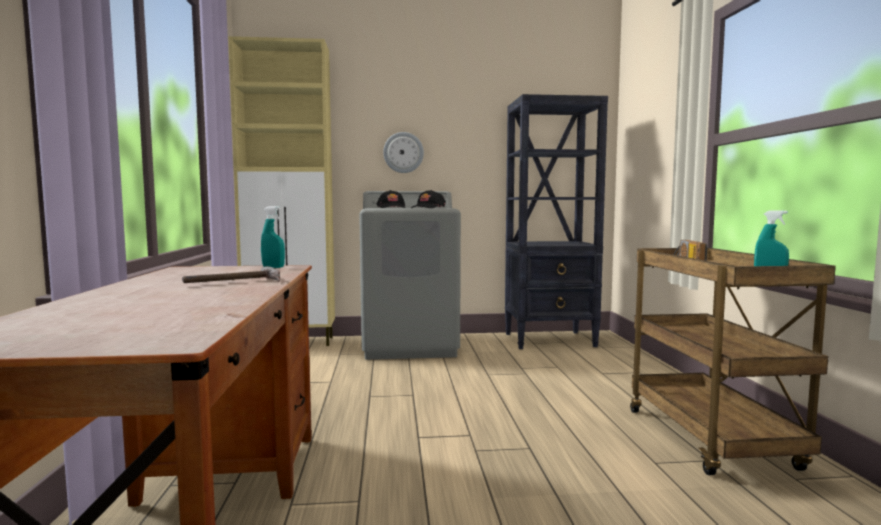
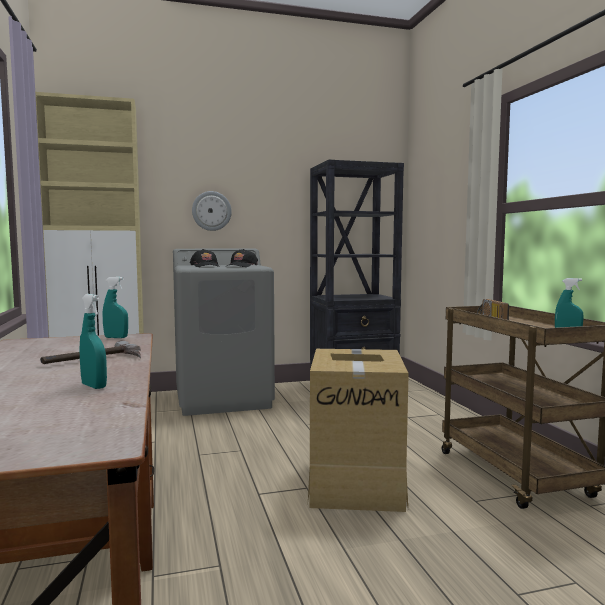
camera: 10 degrees left, 0 degrees up
none -> turquoise spray bottle [80,294,107,389]
none -> cardboard box [308,349,409,512]

